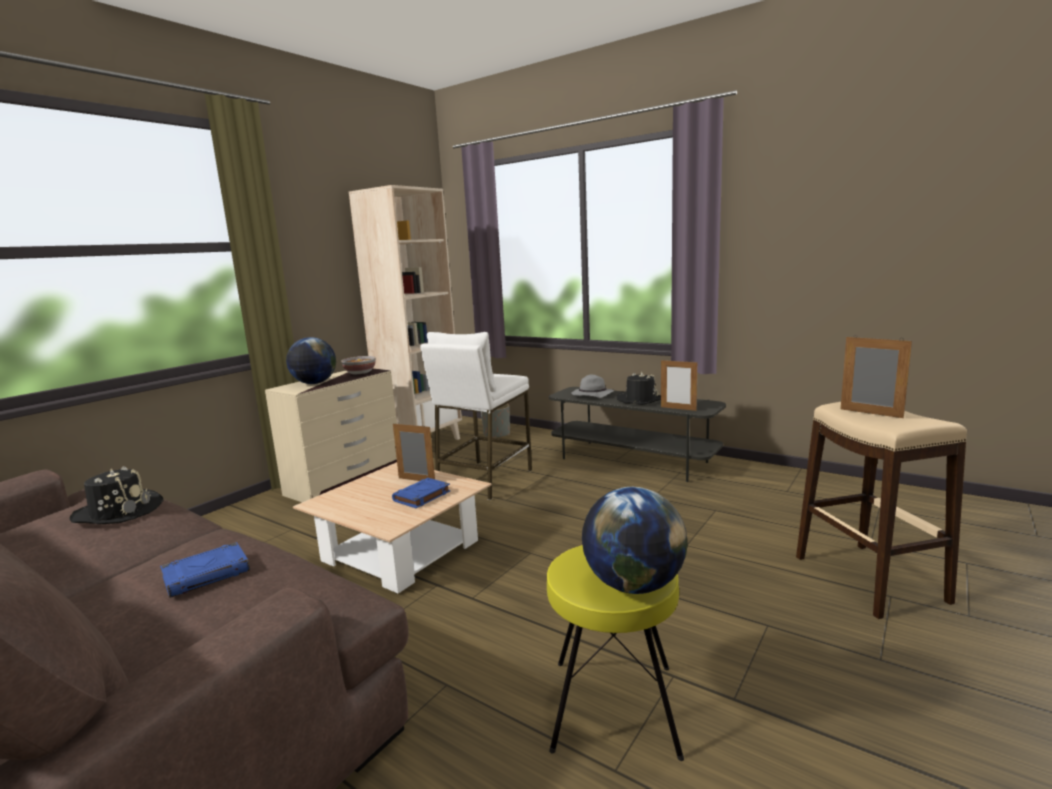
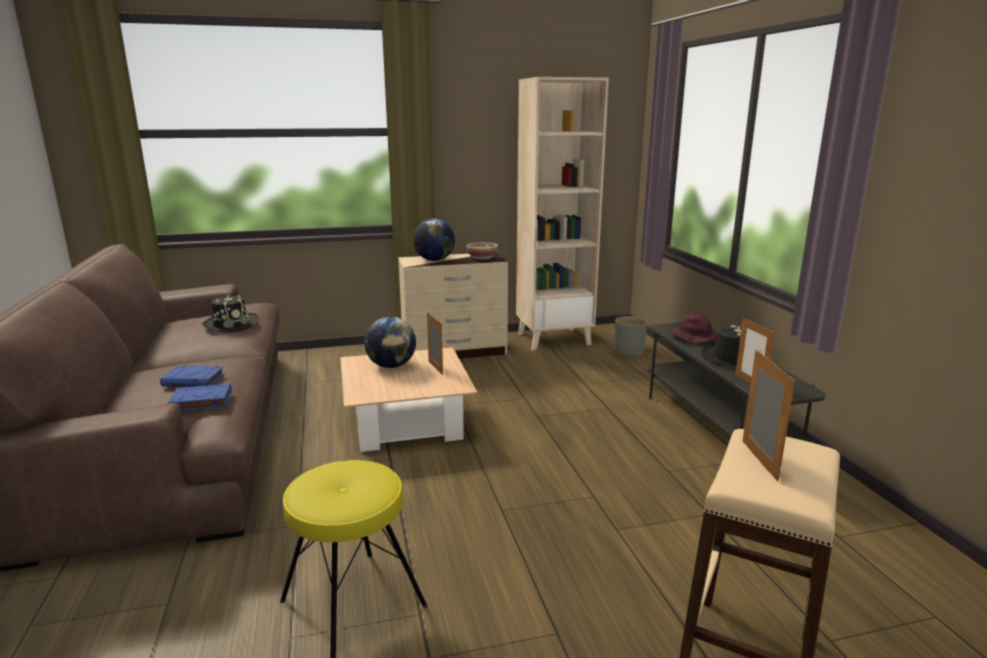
camera: 40 degrees right, 5 degrees up
blue book [392,478,450,508] -> blue book moved to [168,384,232,411]
white stool [420,332,532,500] -> none
grey hat [571,375,614,398] -> purple hat [669,313,717,343]
globe [582,487,687,594] -> globe moved to [364,317,416,368]

